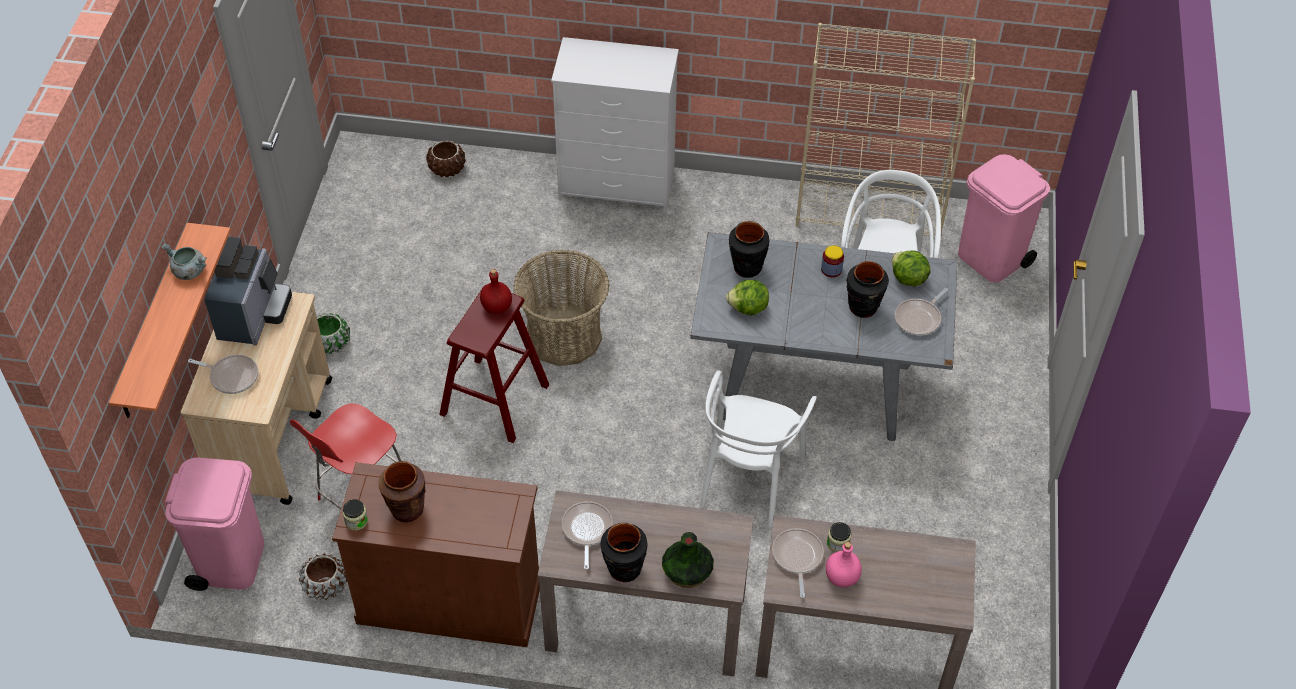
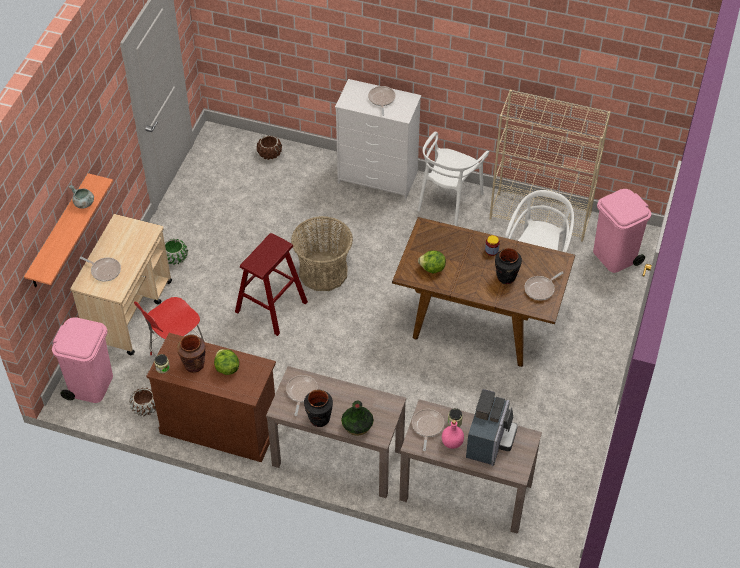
camera: 10 degrees right, 0 degrees up
coffee machine [204,237,292,345] -> coffee machine moved to [466,389,518,466]
red bottle [480,269,512,314] -> none
grey dining table [690,232,957,441] -> brown dining table [392,217,575,367]
white chair [700,371,817,527] -> white chair moved to [417,132,489,226]
black vase [729,221,770,278] -> none
lettuce [892,251,930,287] -> lettuce moved to [214,349,239,375]
none -> frying pan [368,86,396,116]

